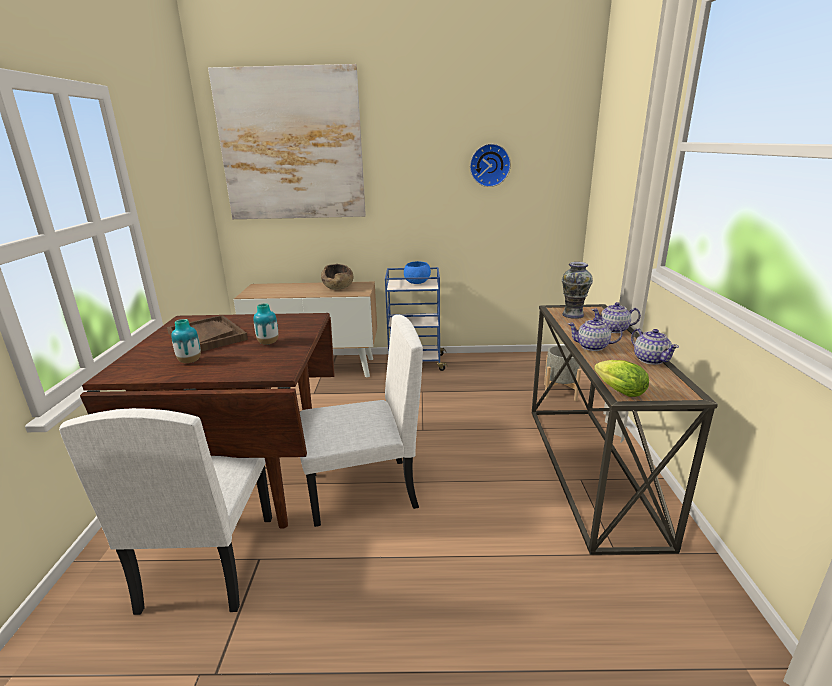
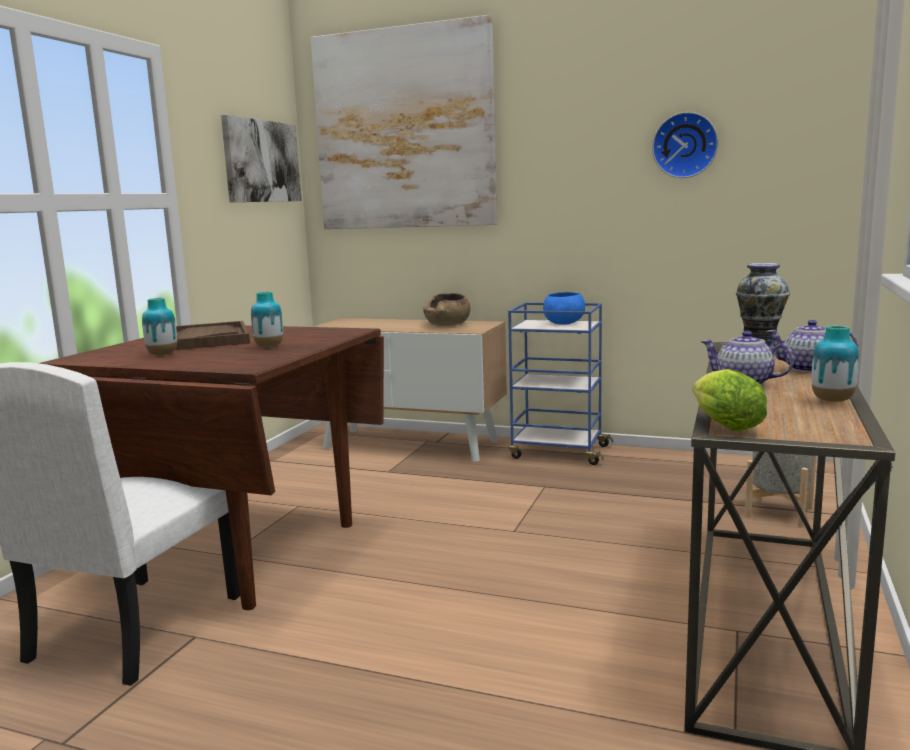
camera: 20 degrees right, 10 degrees down
white chair [300,314,423,527] -> none
teapot [631,328,679,365] -> vase [812,325,859,402]
none -> picture [221,115,302,202]

